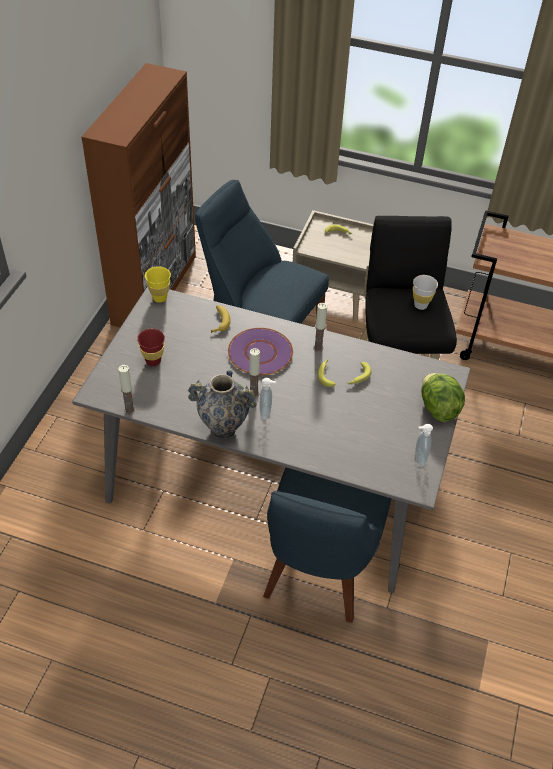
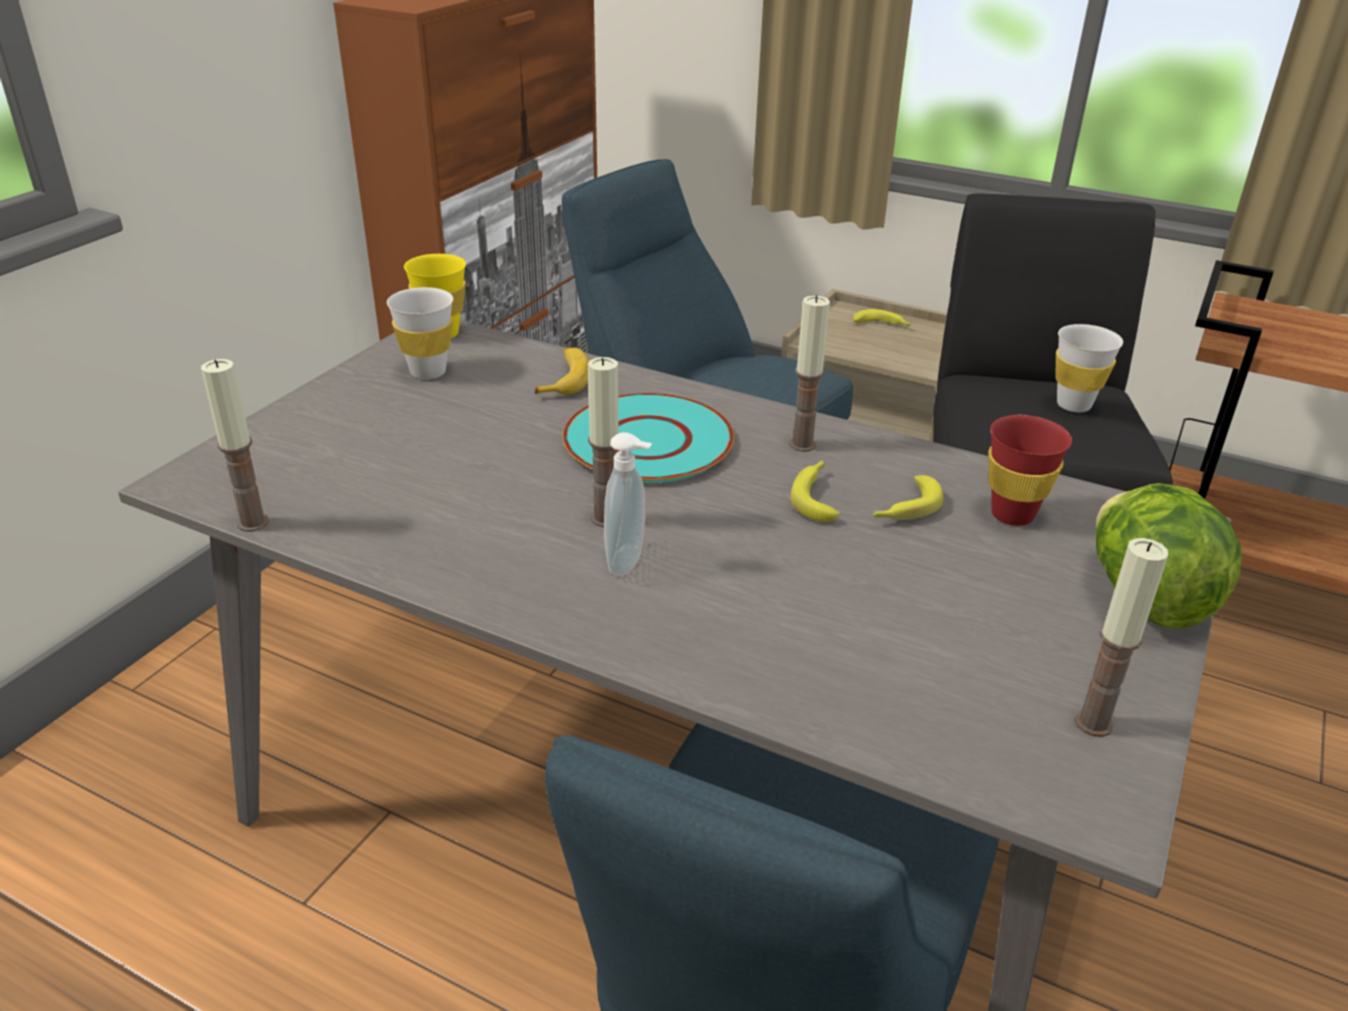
camera: 10 degrees right, 15 degrees down
red cup [137,329,165,366] -> red cup moved to [988,415,1072,526]
vase [188,370,257,439] -> none
purple plate [228,328,293,375] -> turquoise plate [562,393,734,483]
soap dispenser [415,424,433,466] -> candle [1074,538,1169,737]
none -> white cup [387,287,453,379]

